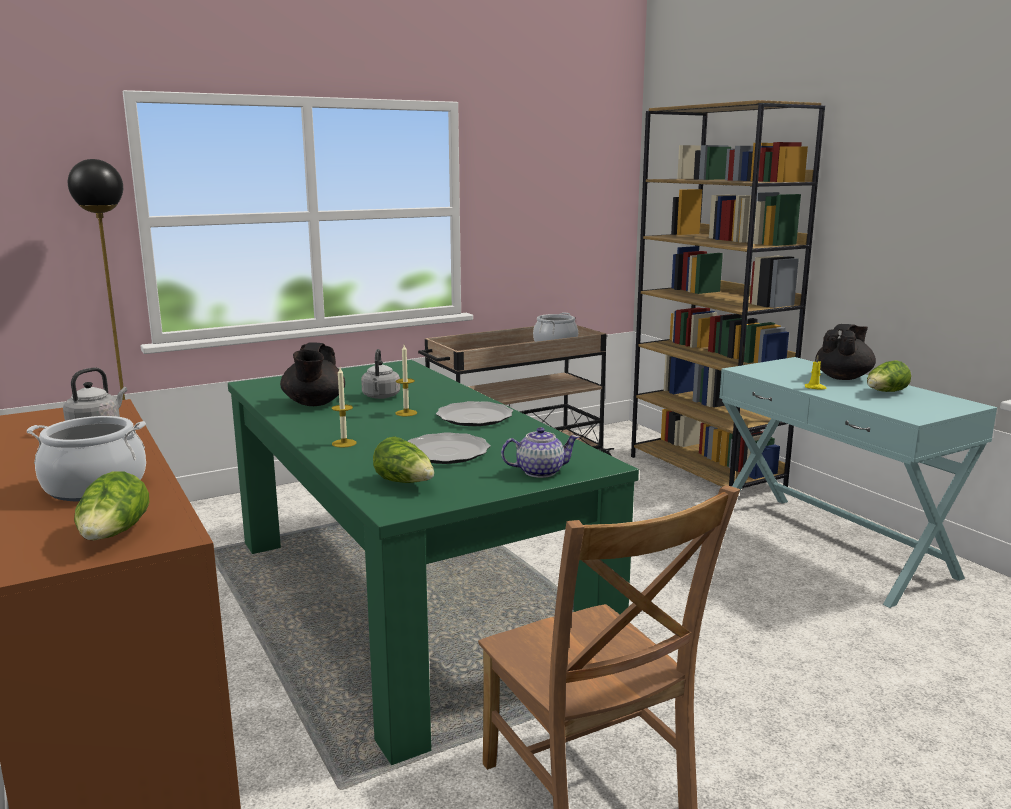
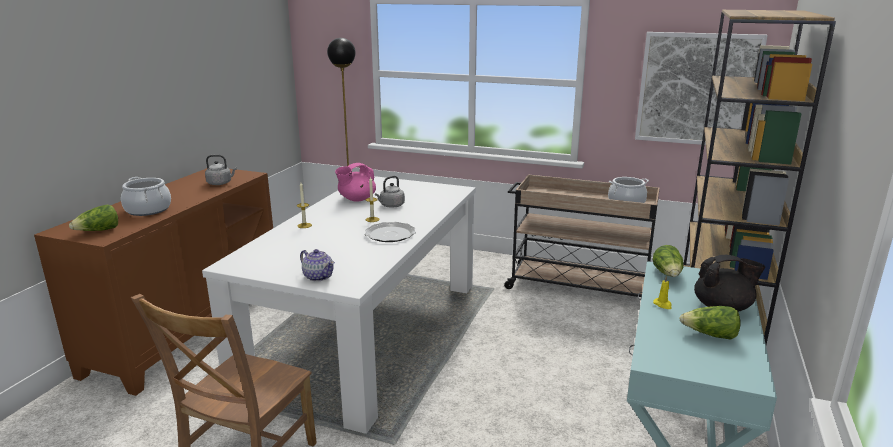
camera: 50 degrees right, 5 degrees up
green dining table [228,360,639,765] -> white dining table [202,176,476,434]
black teapot [280,343,345,406] -> pink teapot [335,163,376,202]
lettuce [373,436,434,483] -> lettuce moved to [652,245,684,277]
plate [408,432,490,464] -> none
none -> picture [635,32,768,145]

